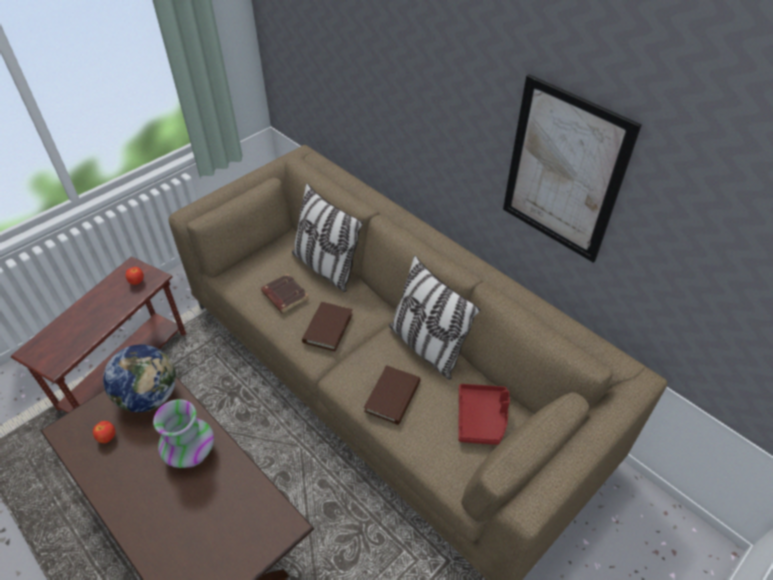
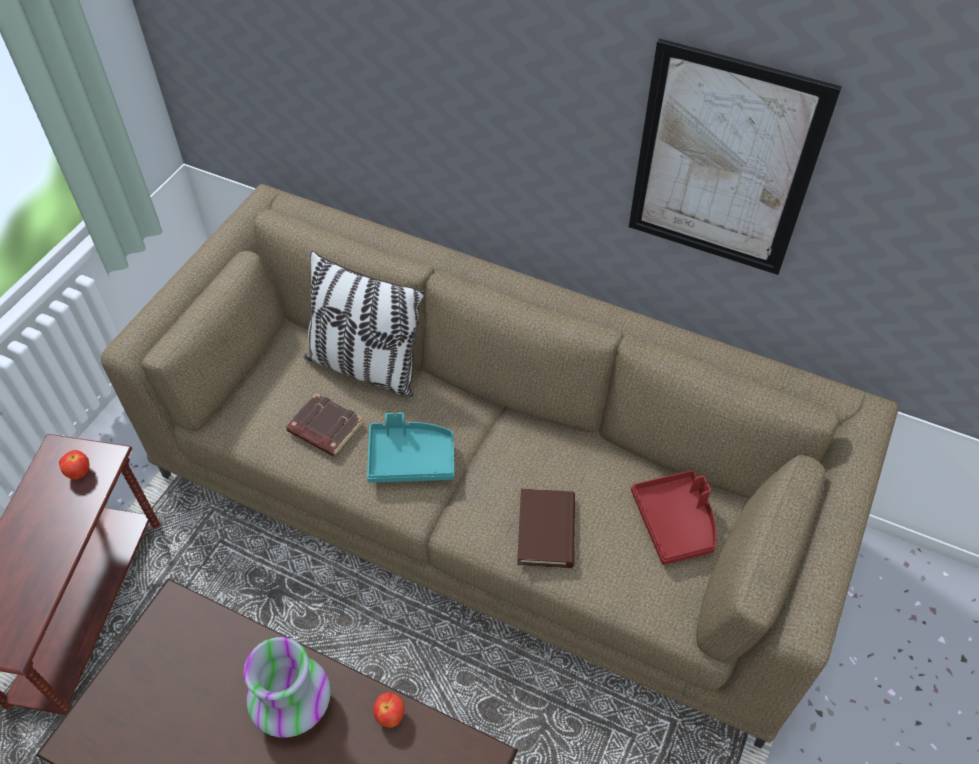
camera: 20 degrees left, 5 degrees up
apple [93,421,116,443] -> apple moved to [373,692,404,728]
globe [103,345,176,412] -> none
brown book [302,302,353,351] -> turquoise tray [367,412,454,483]
pillow [389,255,481,380] -> none

